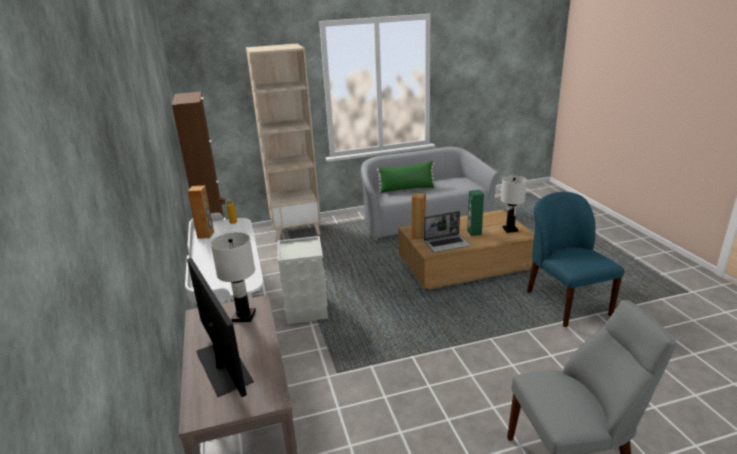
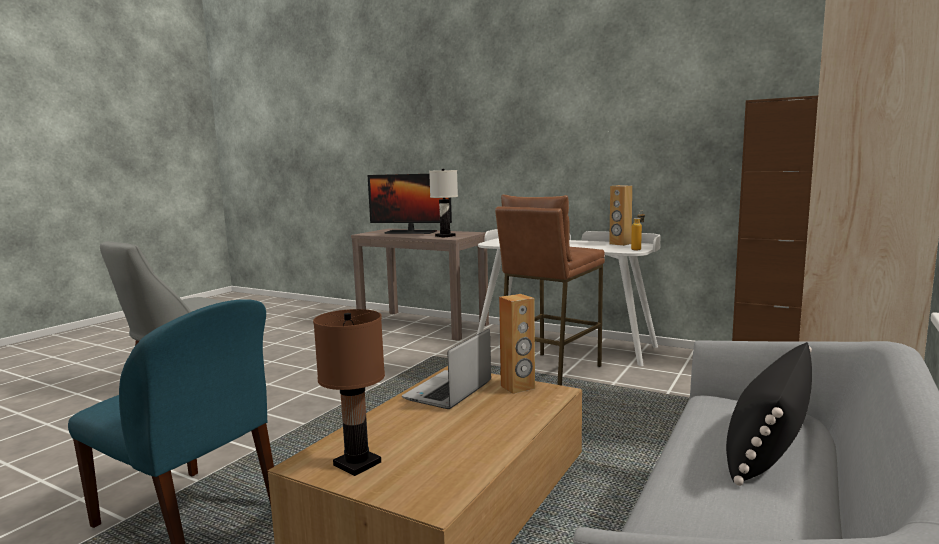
camera: 135 degrees right, 15 degrees down
grey storage box [277,236,328,324] -> brown stool [495,194,605,385]
green pillow [377,161,436,193] -> black pillow [726,342,812,486]
green speaker [467,190,484,236] -> none
white table lamp [501,175,527,233] -> brown table lamp [313,309,385,476]

